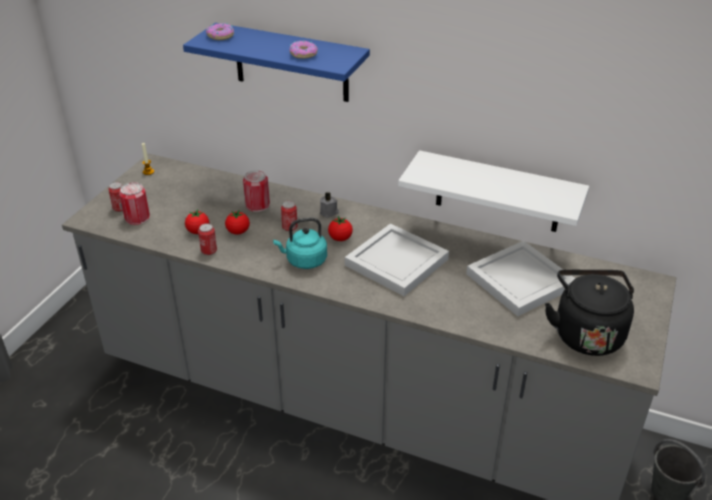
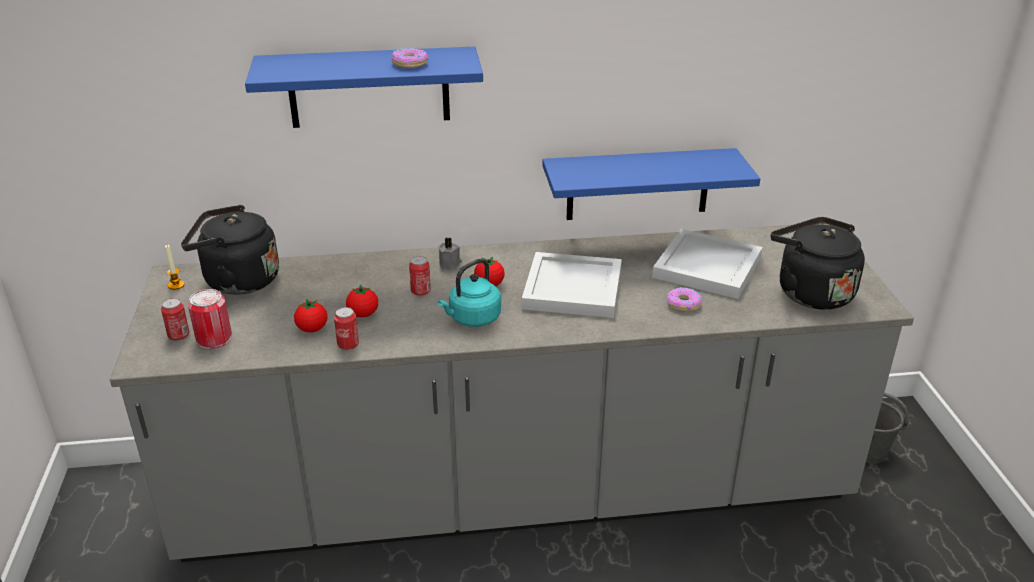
camera: 30 degrees left, 5 degrees down
donut [206,23,234,40] -> donut moved to [667,287,702,312]
can [243,170,270,212] -> none
white shelf [398,150,589,232] -> blue shelf [542,148,760,220]
none -> black kettle [181,205,279,295]

